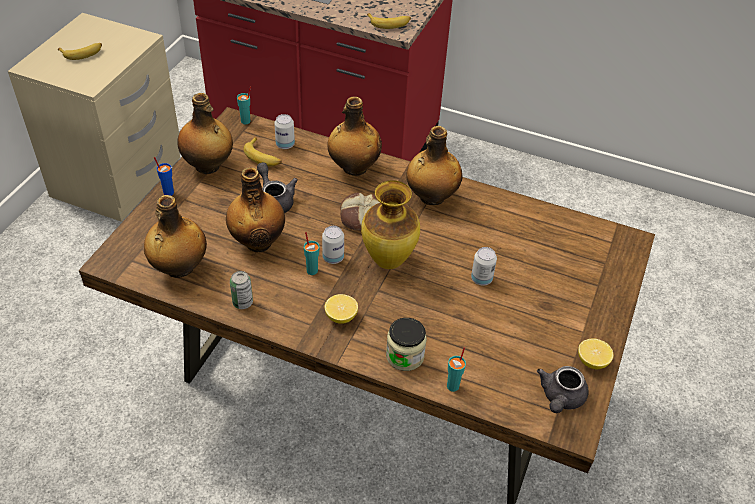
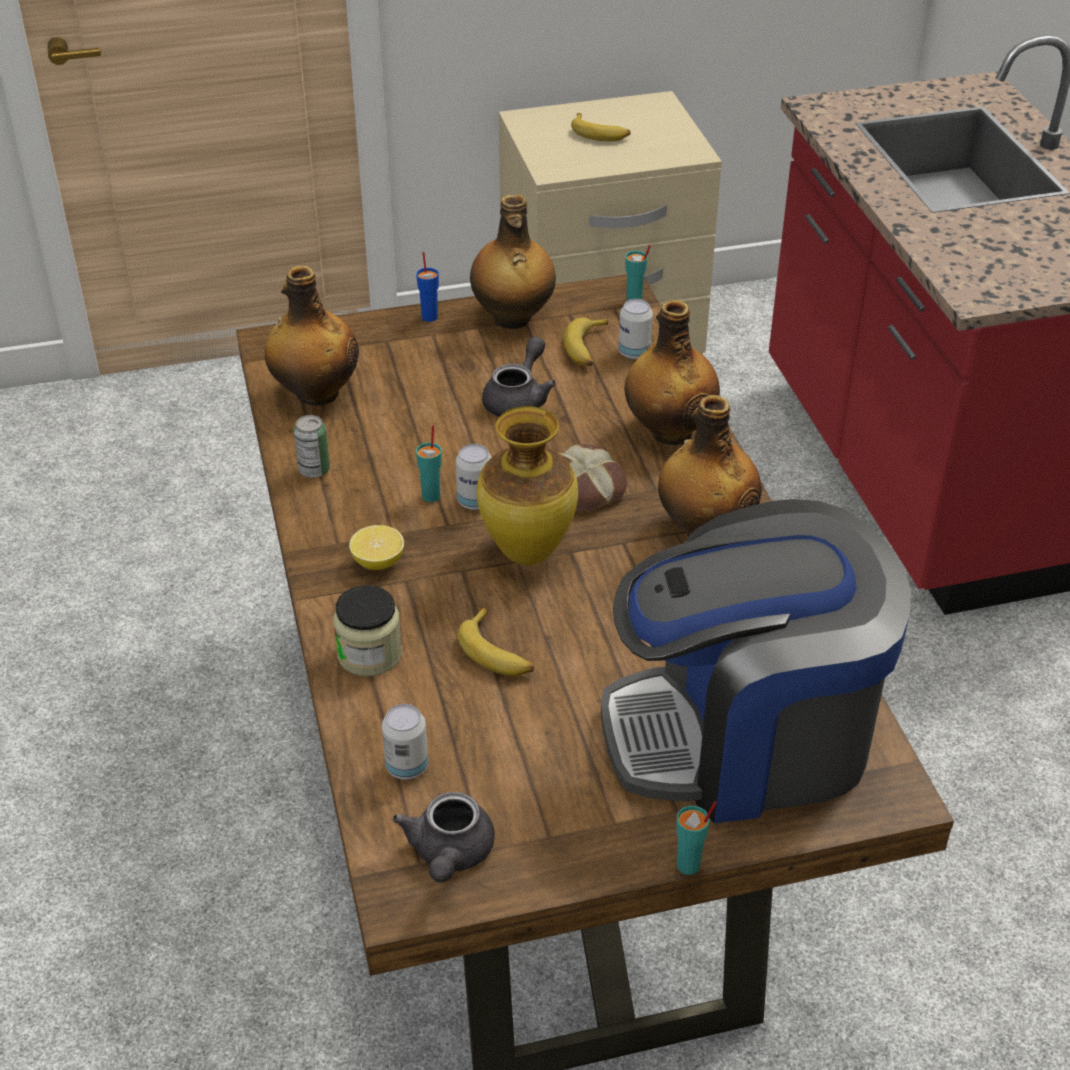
camera: 55 degrees right, 5 degrees down
bottle [226,167,285,252] -> none
banana [367,13,411,29] -> banana moved to [458,607,534,676]
turquoise cup [447,347,466,392] -> turquoise cup moved to [676,801,717,875]
can [471,247,497,286] -> can moved to [382,704,428,780]
grey teapot [537,366,589,413] -> grey teapot turned 75 degrees counterclockwise [392,792,495,883]
lemon [578,339,613,370] -> none
none -> coffee machine [601,499,911,823]

